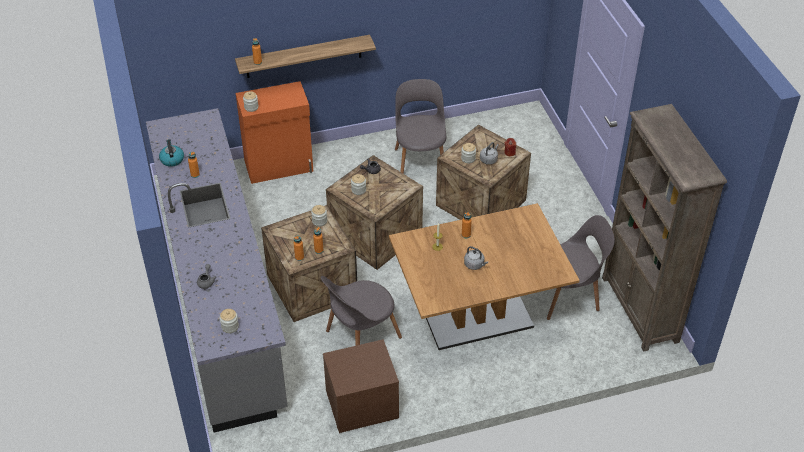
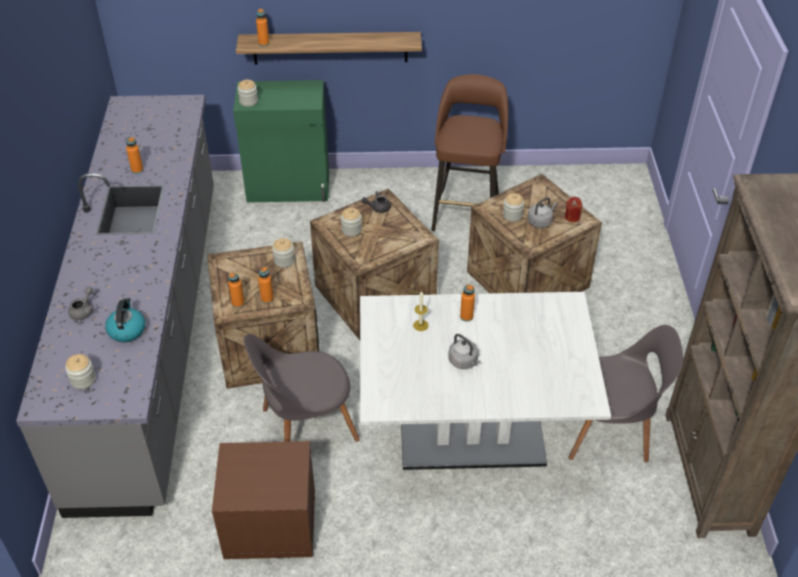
camera: 15 degrees right, 0 degrees up
kettle [159,139,184,167] -> kettle moved to [105,298,145,342]
orange cabinet [236,81,313,184] -> green cabinet [233,80,329,203]
brown dining table [389,203,580,350] -> white dining table [360,292,611,470]
grey chair [395,79,446,174] -> brown stool [432,74,508,231]

